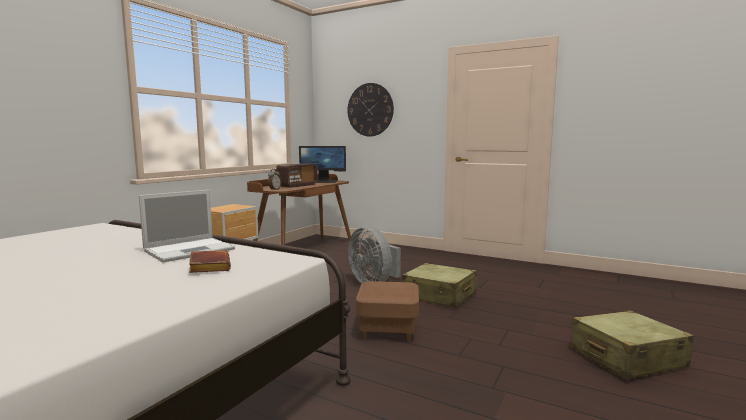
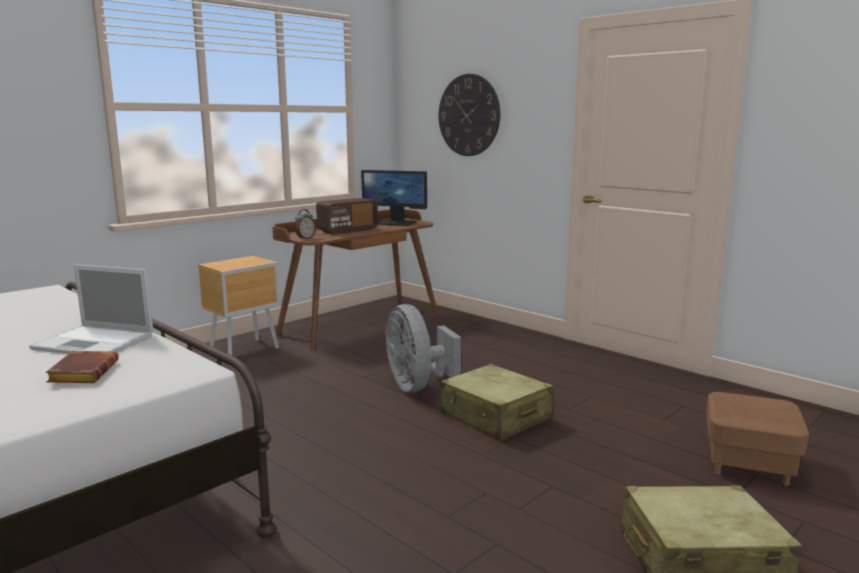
camera: 15 degrees right, 5 degrees up
laptop [139,190,235,263] -> laptop turned 45 degrees clockwise [29,264,153,354]
brown ottoman [356,281,419,341] -> brown ottoman moved to [706,392,809,486]

